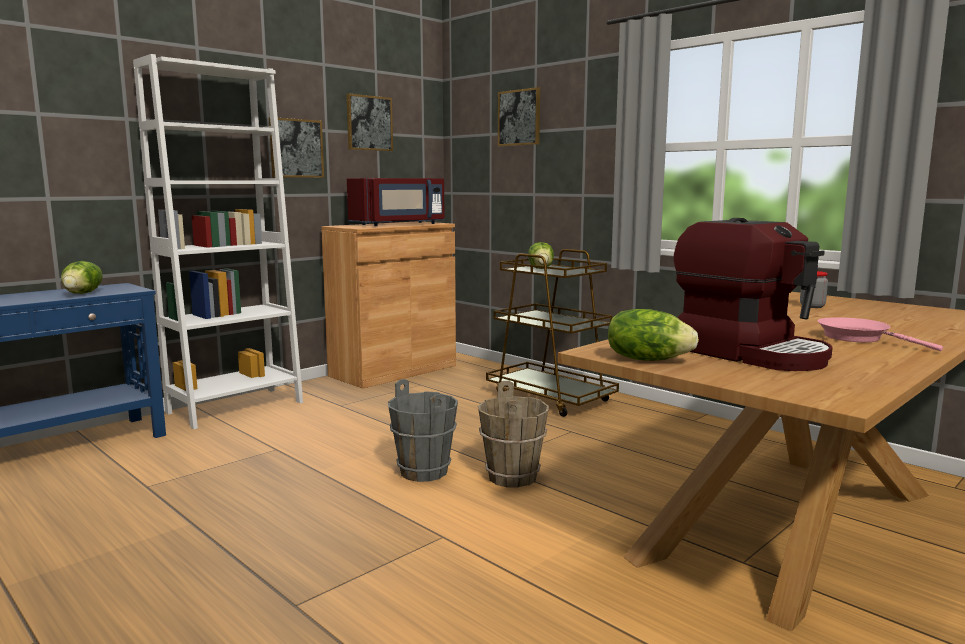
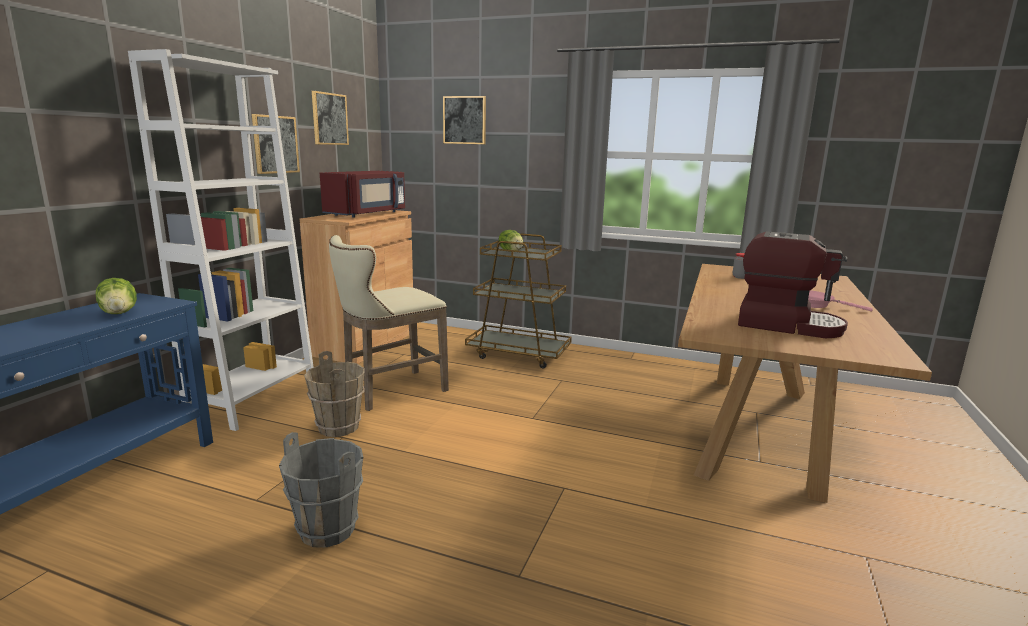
camera: 25 degrees left, 5 degrees up
grey bucket [388,379,458,482] -> grey bucket moved to [279,432,363,548]
brown bucket [478,381,549,488] -> brown bucket moved to [304,351,365,437]
lettuce [608,309,699,361] -> none
none -> beige stool [329,235,449,411]

